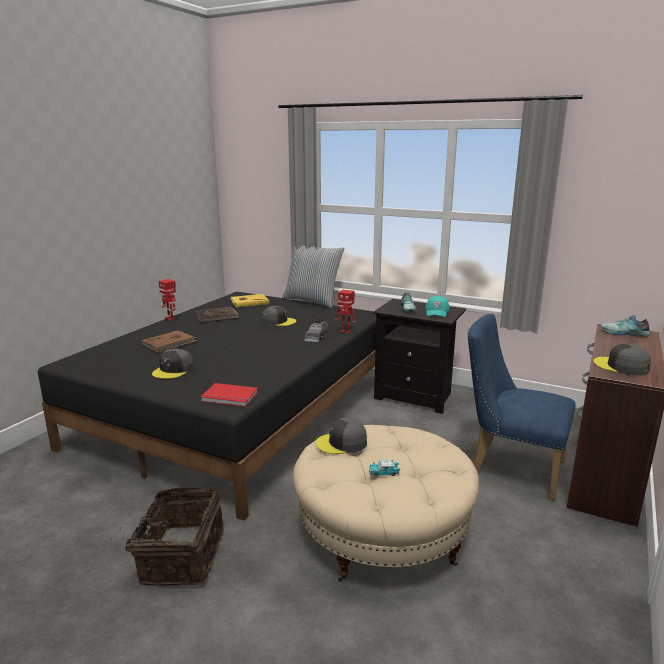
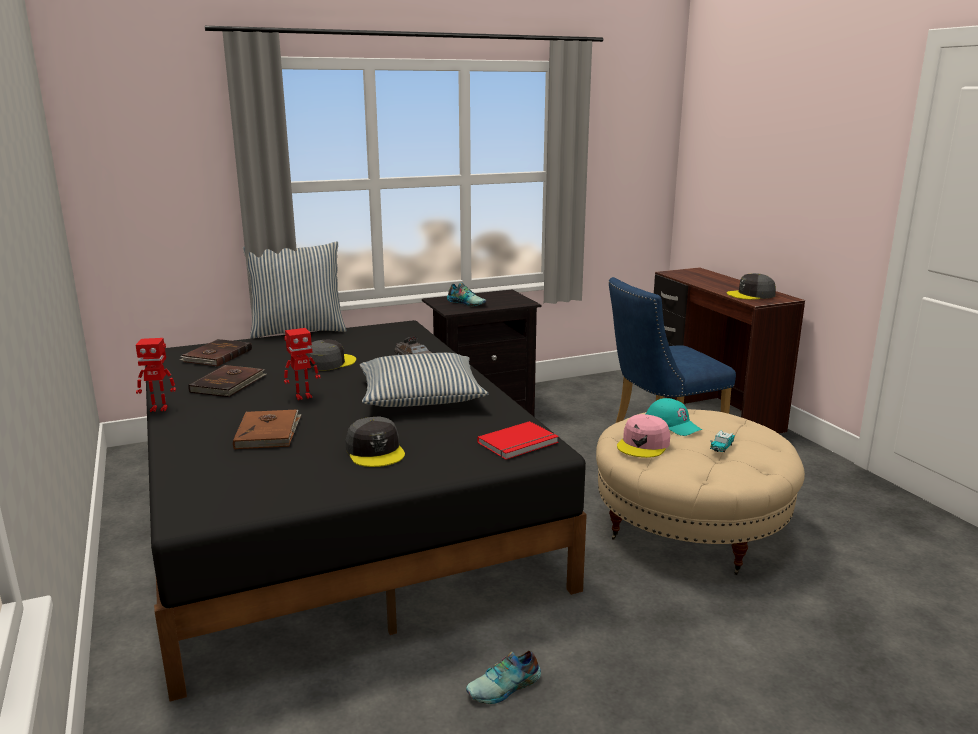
camera: 50 degrees left, 0 degrees up
basket [111,487,224,586] -> none
yellow book [230,294,269,307] -> brown book [179,339,252,366]
grey cap [316,418,367,454] -> pink cap [617,414,670,458]
toy robot [335,290,356,334] -> toy robot moved to [284,328,321,400]
turquoise cap [425,296,450,317] -> turquoise cap moved to [646,398,702,436]
shoe [601,315,650,337] -> shoe moved to [466,651,541,704]
none -> pillow [360,353,489,407]

